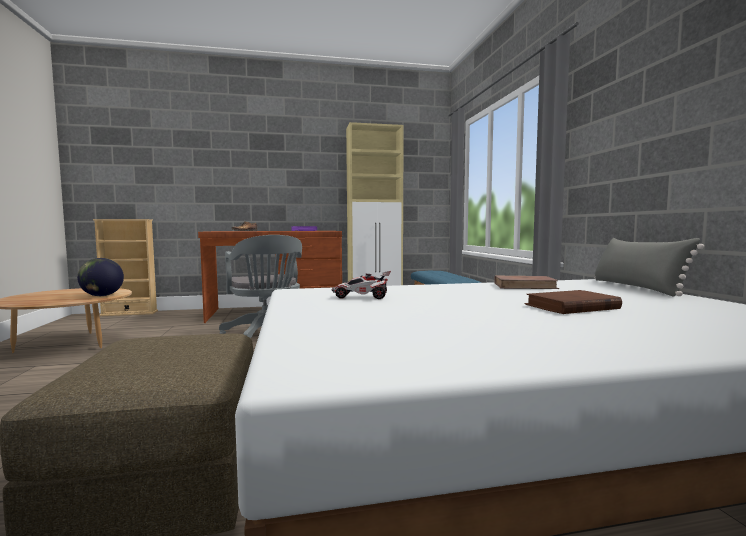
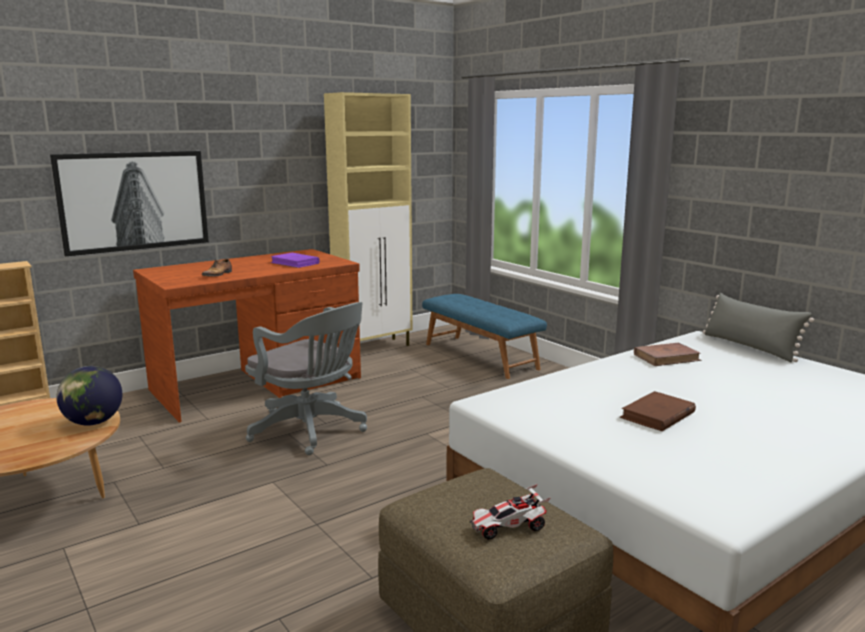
camera: 25 degrees left, 10 degrees up
toy car [332,271,391,299] -> toy car moved to [469,484,551,540]
brown book [524,290,622,314] -> brown book moved to [620,391,696,431]
none -> picture [50,151,209,257]

